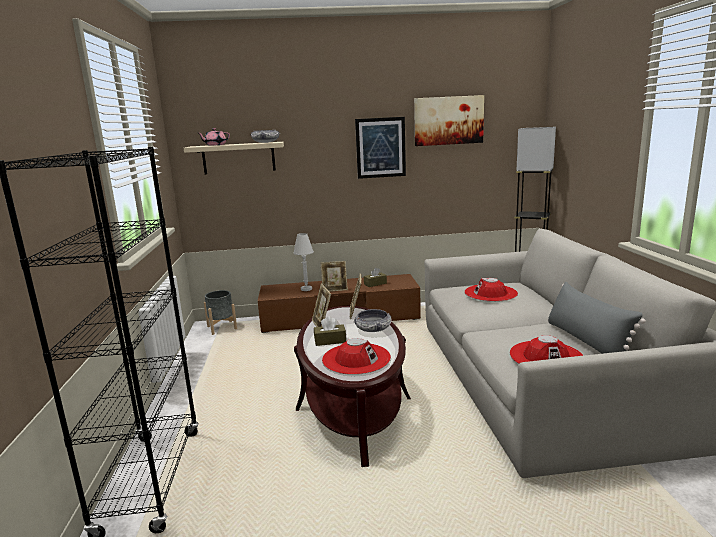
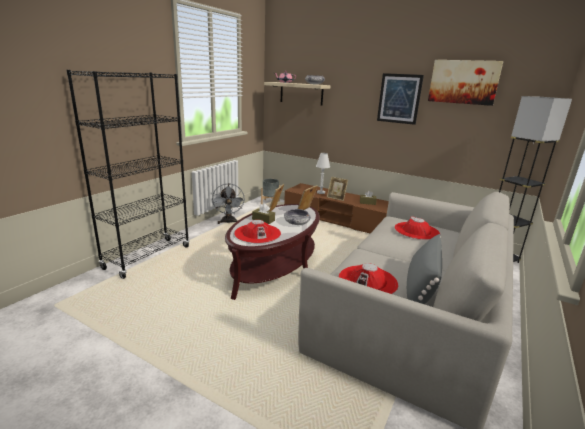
camera: 35 degrees right, 5 degrees up
none -> grey fan [212,183,245,224]

